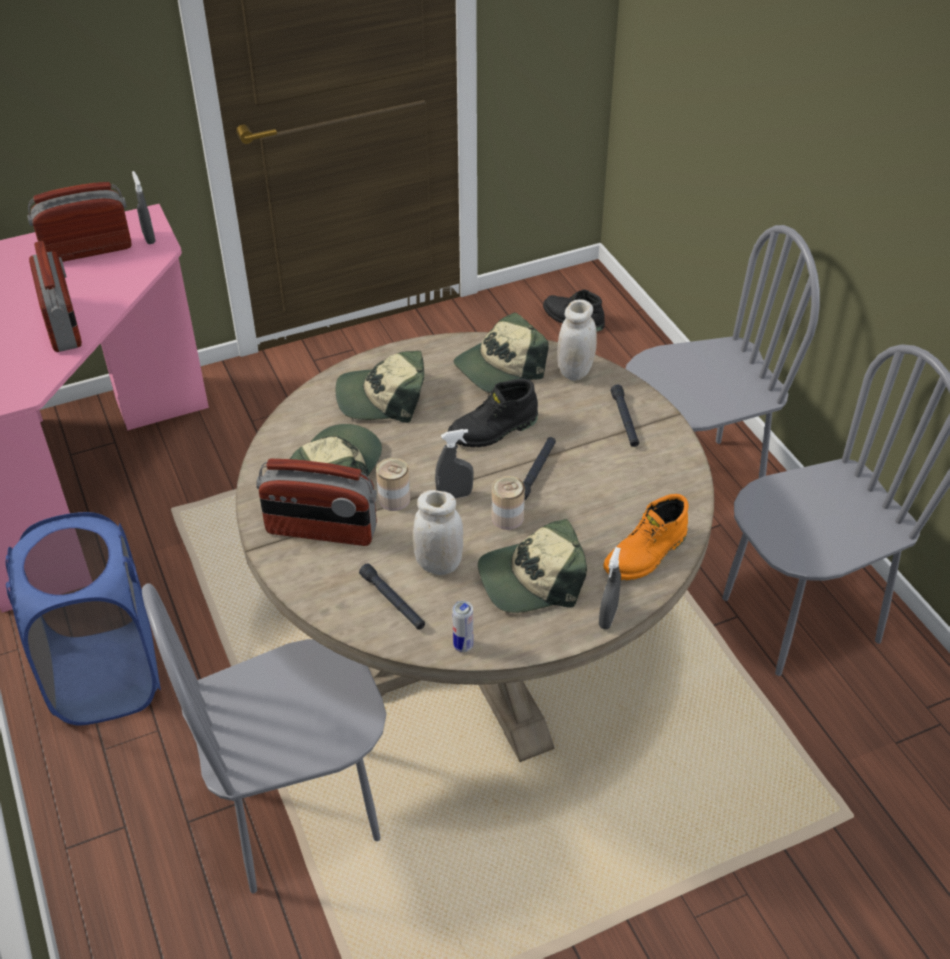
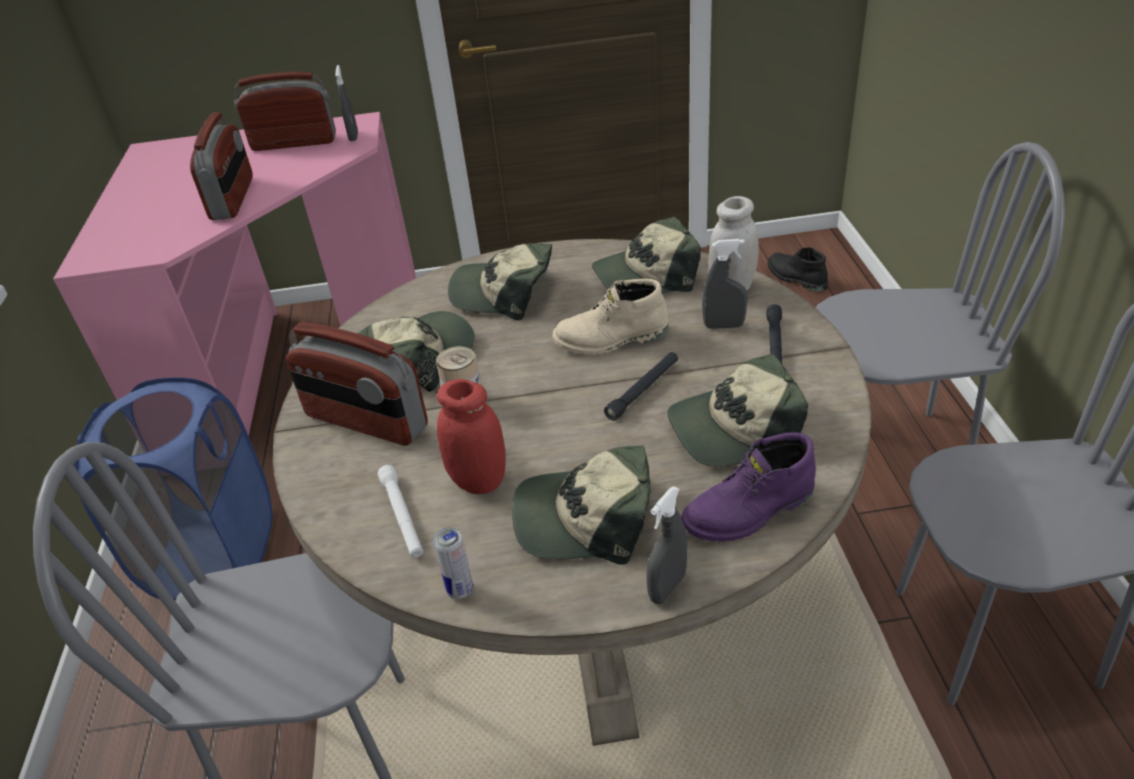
camera: 20 degrees right, 5 degrees down
black flashlight [359,563,425,630] -> white flashlight [378,465,423,558]
white jar [413,490,463,575] -> red jar [437,379,506,494]
grey spray bottle [435,429,474,498] -> grey spray bottle moved to [702,239,748,329]
black boot [448,379,538,447] -> beige boot [552,279,668,355]
can [492,476,525,530] -> none
orange boot [603,494,688,580] -> purple boot [681,432,816,542]
none -> cap [667,354,808,467]

